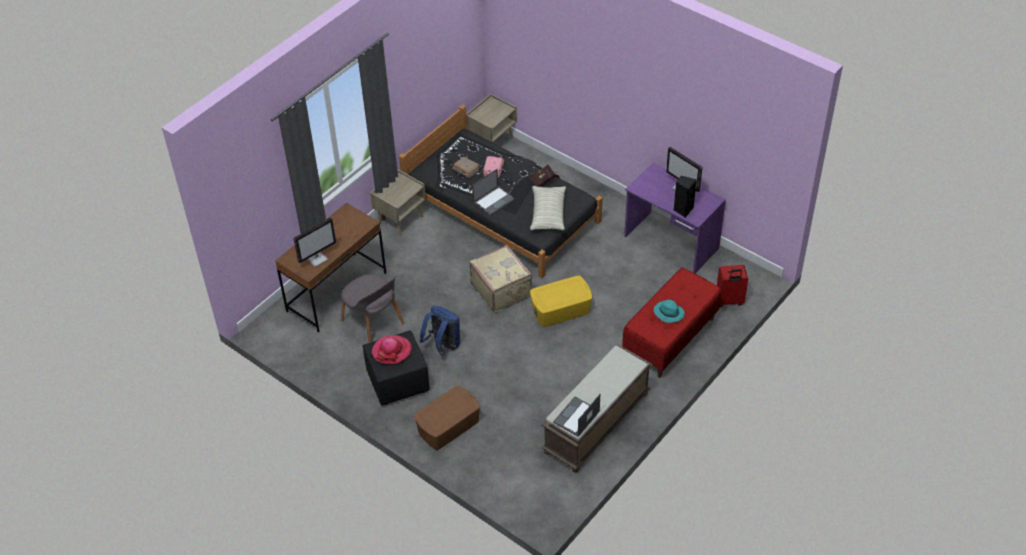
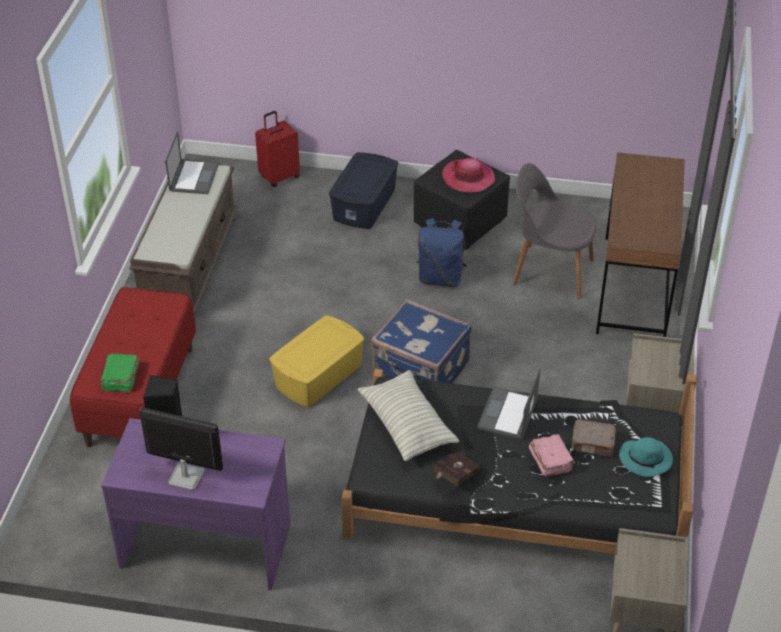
camera: 150 degrees right, 5 degrees down
monitor [294,217,336,267] -> none
brown storage box [414,385,480,450] -> blue storage box [329,152,398,229]
beige suitcase [470,245,532,313] -> blue suitcase [371,299,472,384]
turquoise hat [654,300,685,323] -> turquoise hat moved to [619,437,673,477]
red suitcase [717,265,748,307] -> red suitcase moved to [255,111,300,187]
none -> green book [101,354,139,393]

